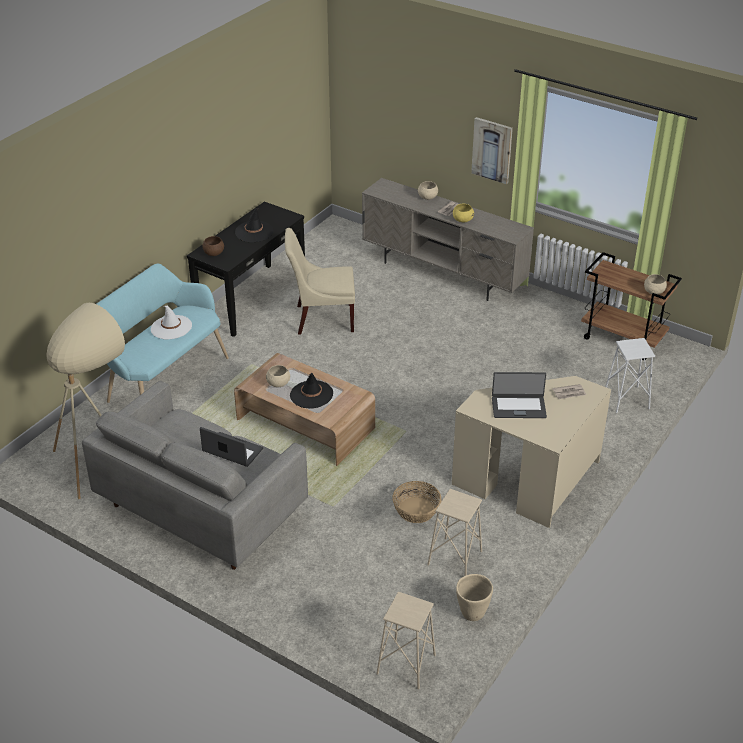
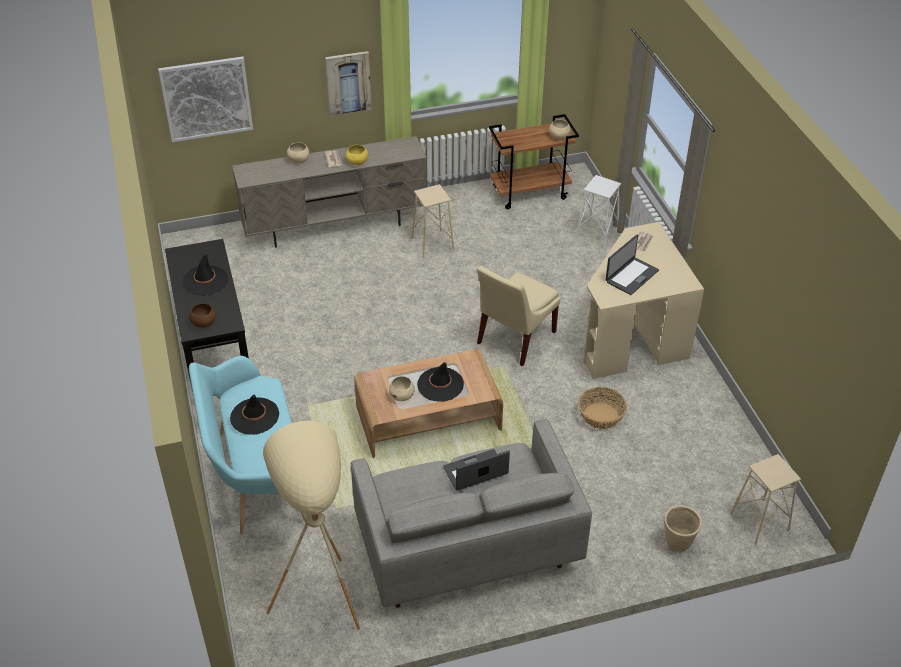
camera: 50 degrees left, 5 degrees up
white hat [151,306,192,340] -> black hat [230,395,279,435]
beige chair [285,228,355,335] -> beige chair moved to [477,266,560,366]
beige stool [427,489,482,576] -> beige stool moved to [411,184,454,258]
beige planter [456,574,493,621] -> beige planter moved to [664,505,702,552]
none -> picture [158,57,253,142]

